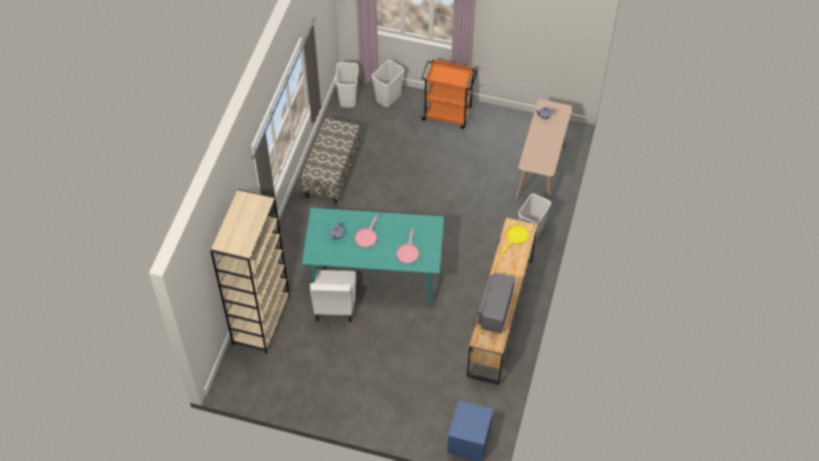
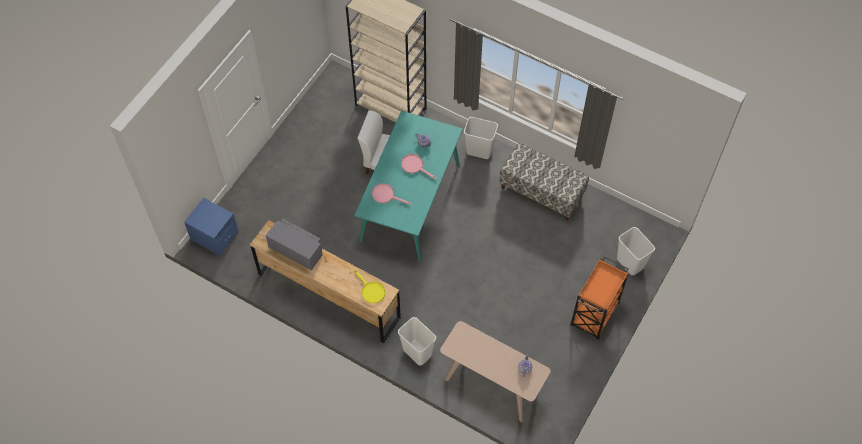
camera: 105 degrees right, 5 degrees up
white trash can [335,62,358,108] -> white trash can moved to [464,117,498,159]

